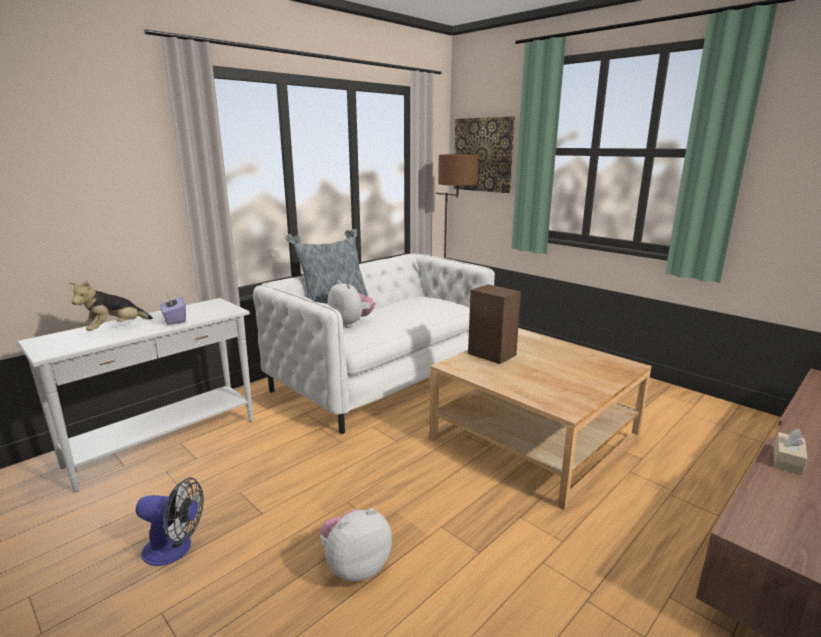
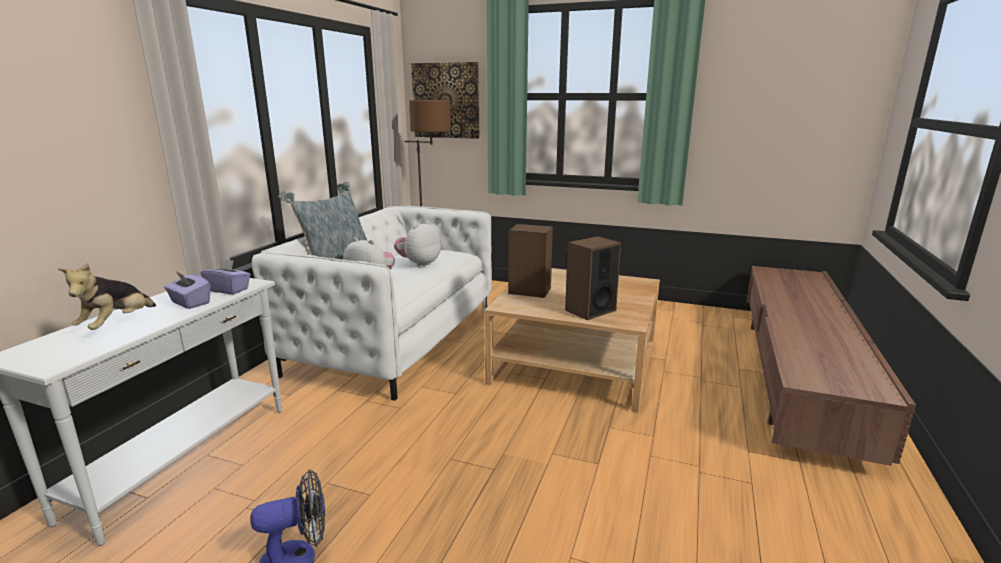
camera: 25 degrees left, 0 degrees up
plush toy [320,508,392,582] -> plush toy moved to [394,221,441,268]
beige tissue box [774,428,807,475] -> none
none -> purple tissue box [201,259,251,294]
none -> speaker [565,236,621,320]

